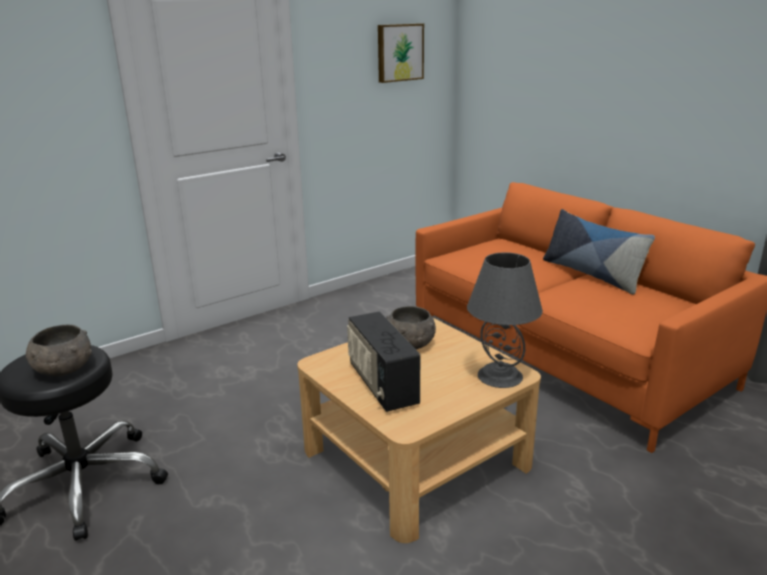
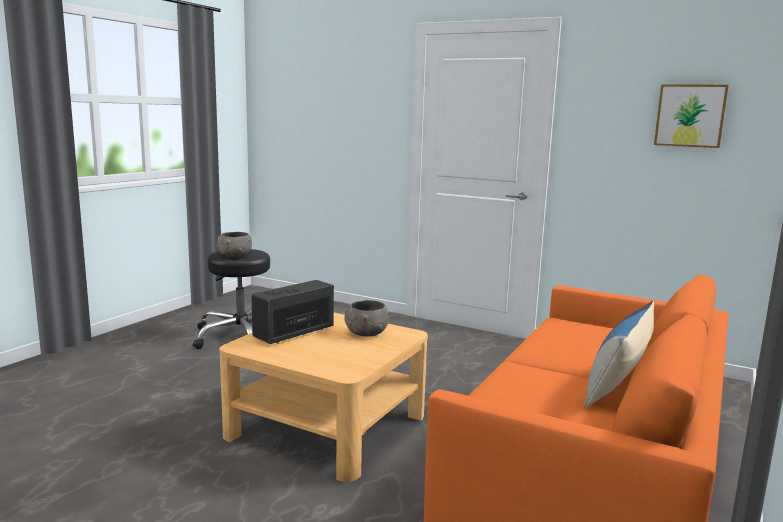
camera: 65 degrees right, 10 degrees down
grey table lamp [467,252,543,388] -> none

